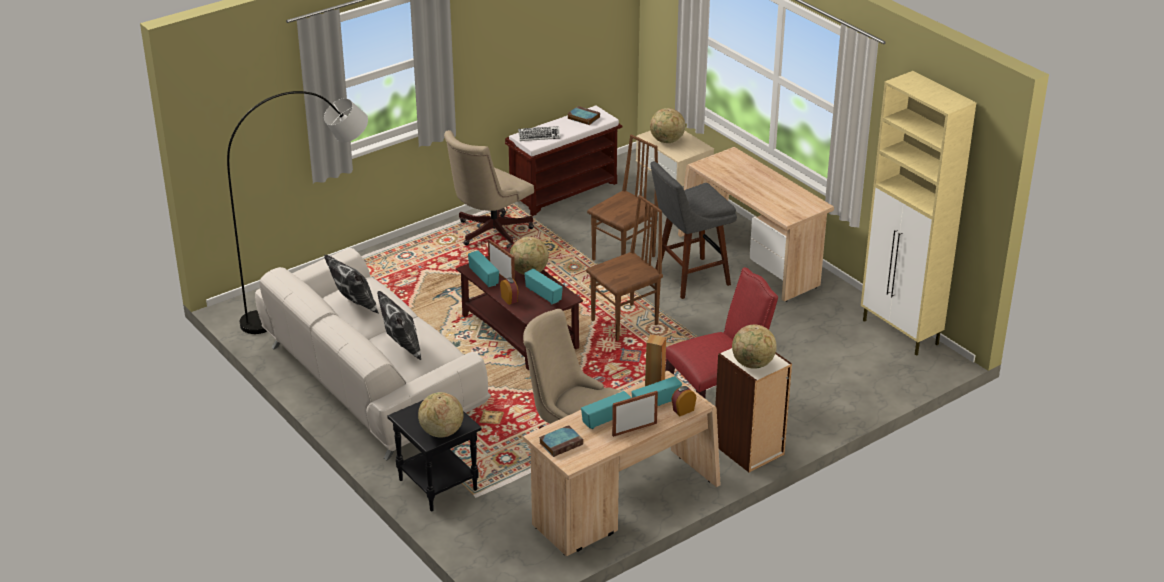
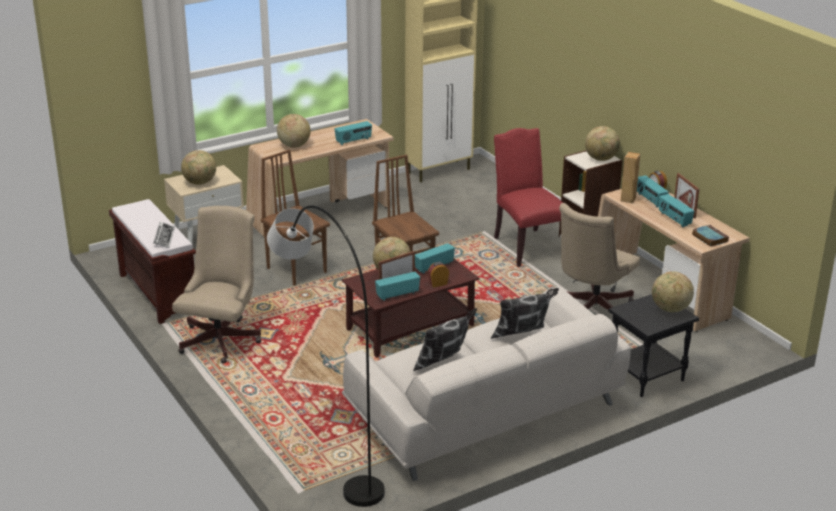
camera: 85 degrees left, 5 degrees down
beige office chair [444,130,534,248] -> beige office chair turned 120 degrees counterclockwise [172,206,261,364]
book [567,106,600,125] -> none
grey stool [650,161,737,299] -> none
none -> globe [277,114,311,148]
none -> radio [335,121,372,145]

